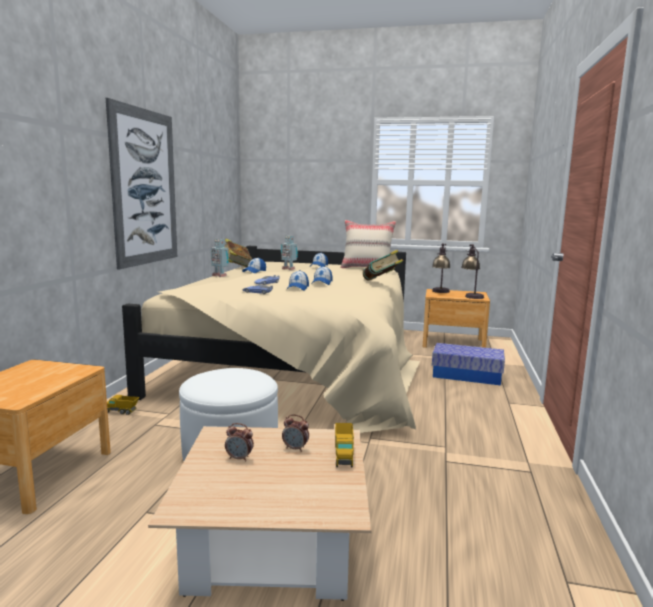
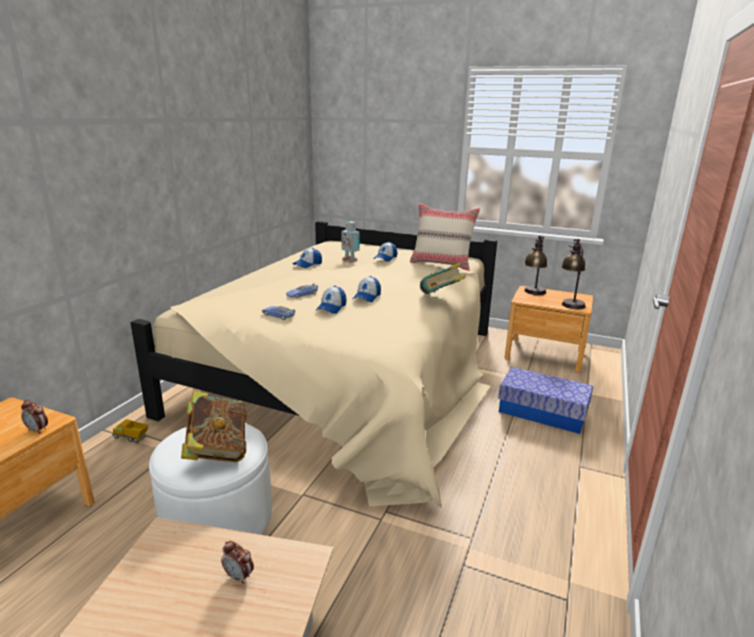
camera: 10 degrees right, 10 degrees up
picture [106,98,177,269] -> none
toy robot [211,239,229,277] -> none
book [223,239,252,267] -> book moved to [181,391,247,462]
alarm clock [225,423,254,462] -> alarm clock moved to [21,400,48,434]
toy truck [335,423,354,468] -> none

